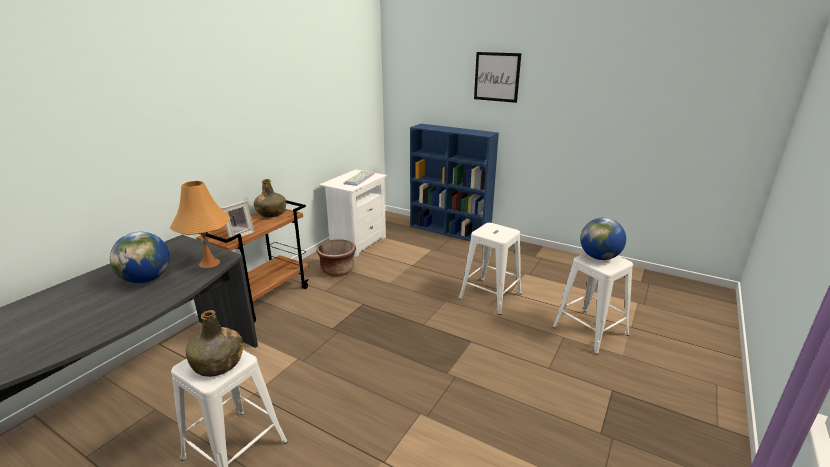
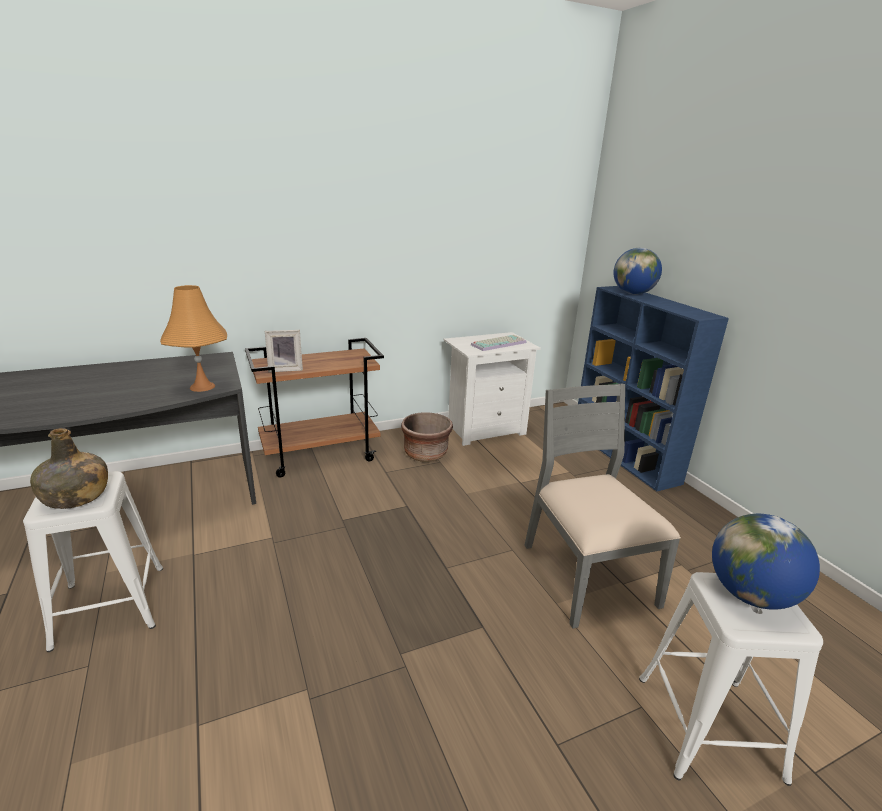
camera: 35 degrees right, 0 degrees up
globe [110,232,170,283] -> globe moved to [614,248,662,294]
green bottle [254,179,286,217] -> none
white stool [459,223,522,315] -> grey chair [525,384,681,629]
picture [474,52,521,103] -> none

